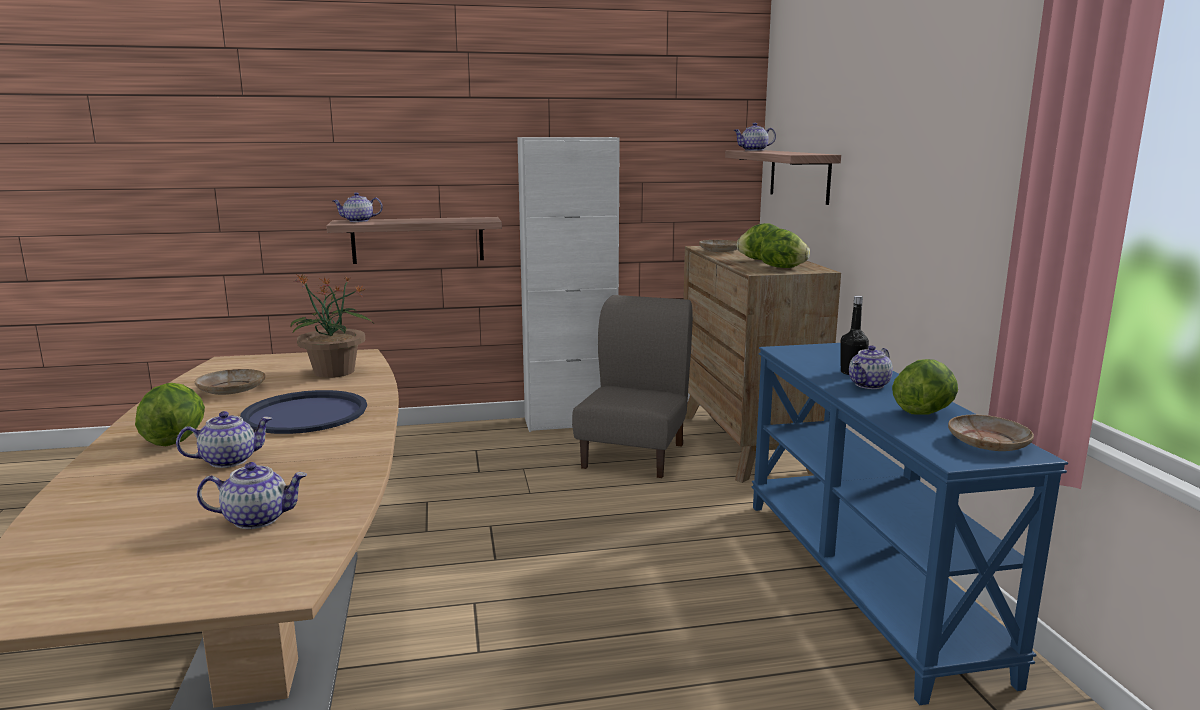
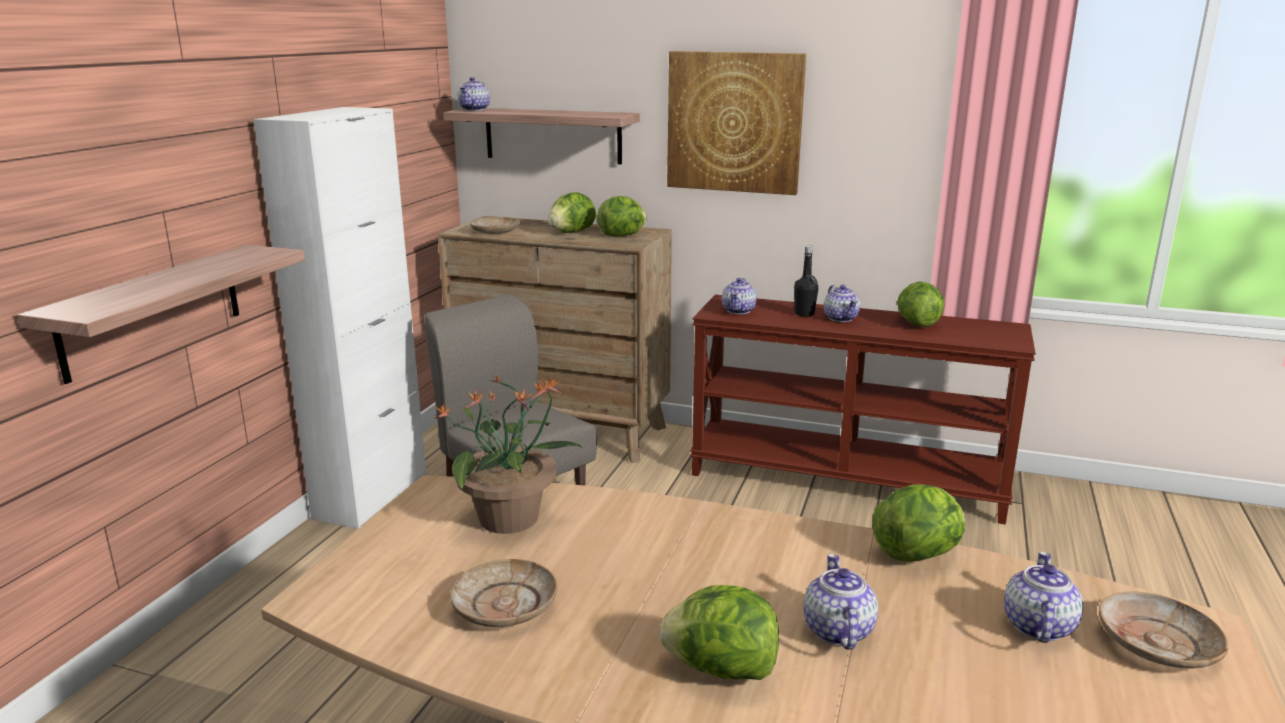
camera: 60 degrees left, 5 degrees up
blue tray [240,390,367,434] -> none
teapot [333,192,383,222] -> teapot moved to [722,278,757,314]
blue console table [751,343,1068,705] -> brown console table [690,295,1036,524]
beige plate [948,415,1034,451] -> beige plate moved to [1099,591,1229,668]
none -> picture [667,51,806,195]
none -> lettuce [873,485,965,562]

